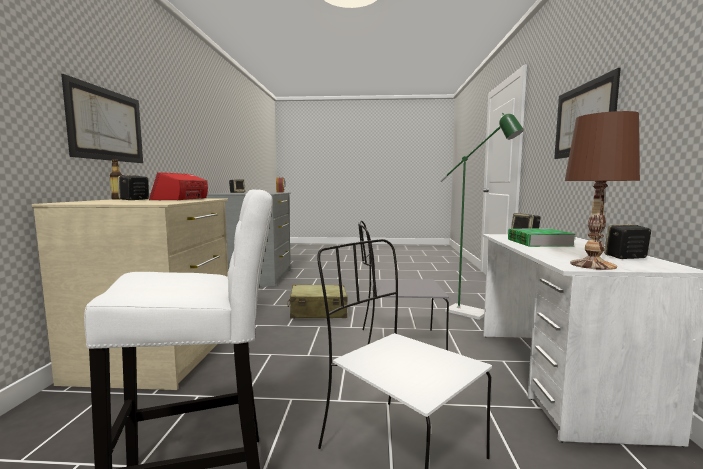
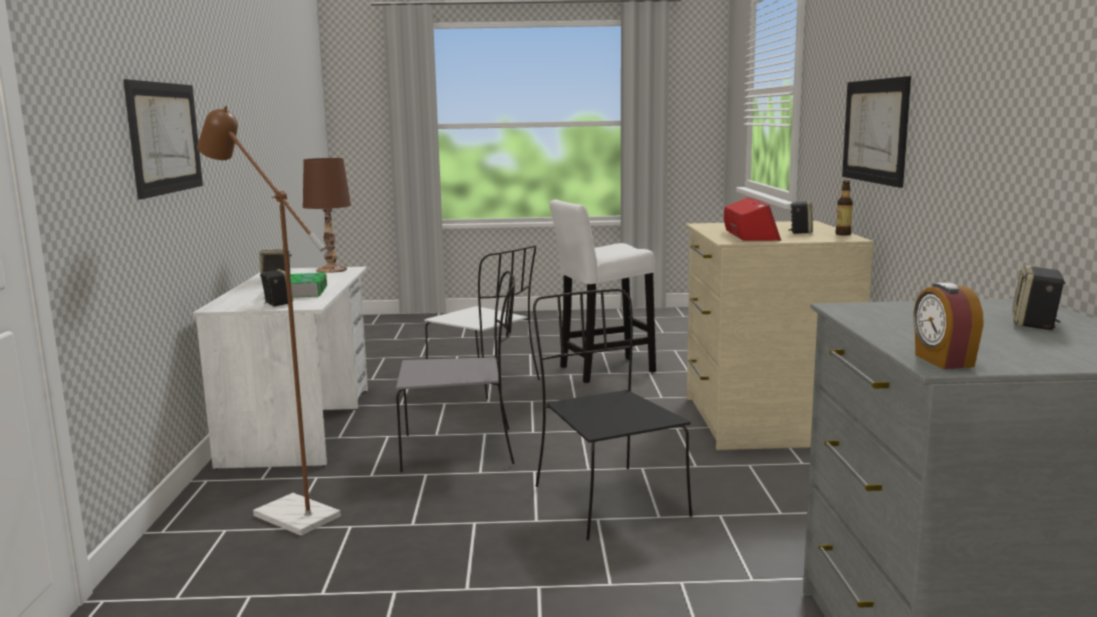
camera: 175 degrees right, 5 degrees up
beige suitcase [287,284,348,318] -> black chair [533,289,692,540]
green floor lamp [440,113,524,320] -> brown floor lamp [197,106,341,536]

